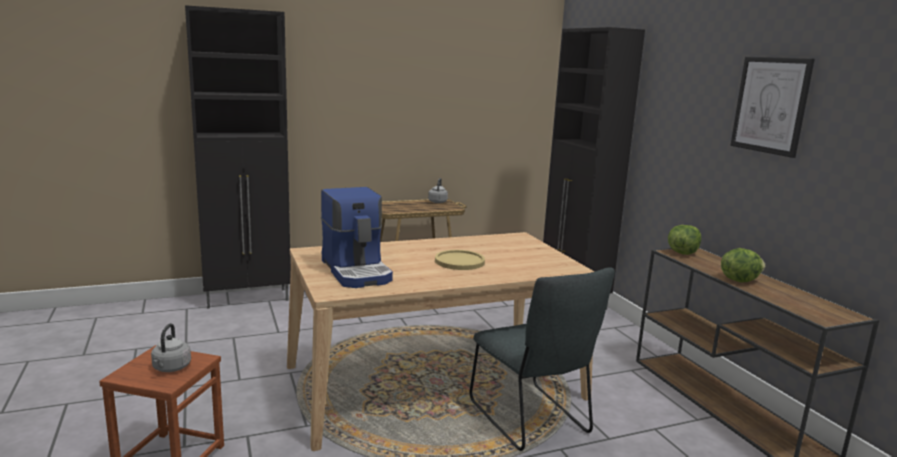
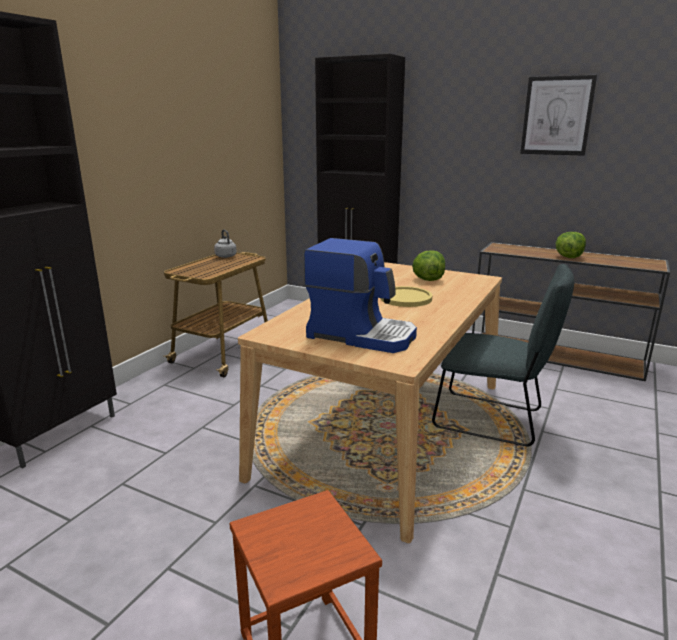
camera: 40 degrees left, 5 degrees up
grey kettle [151,323,191,372] -> none
lettuce [668,225,701,255] -> lettuce moved to [412,250,445,281]

